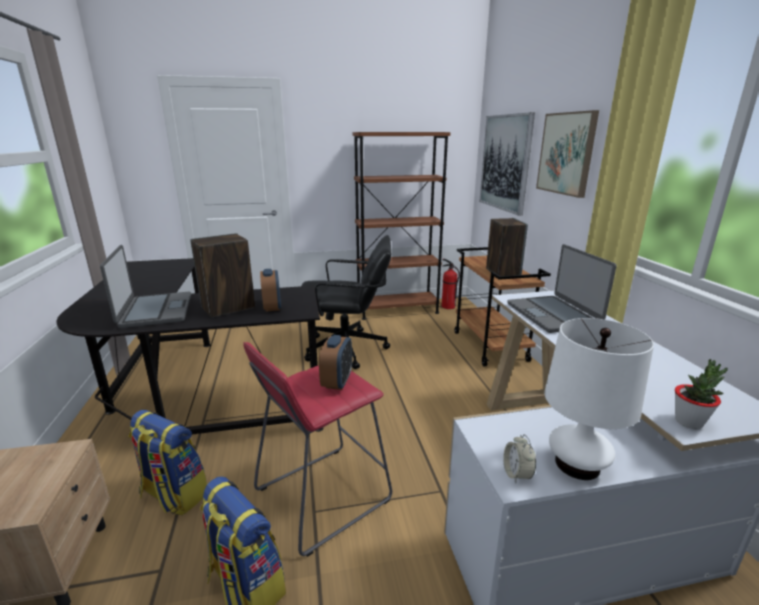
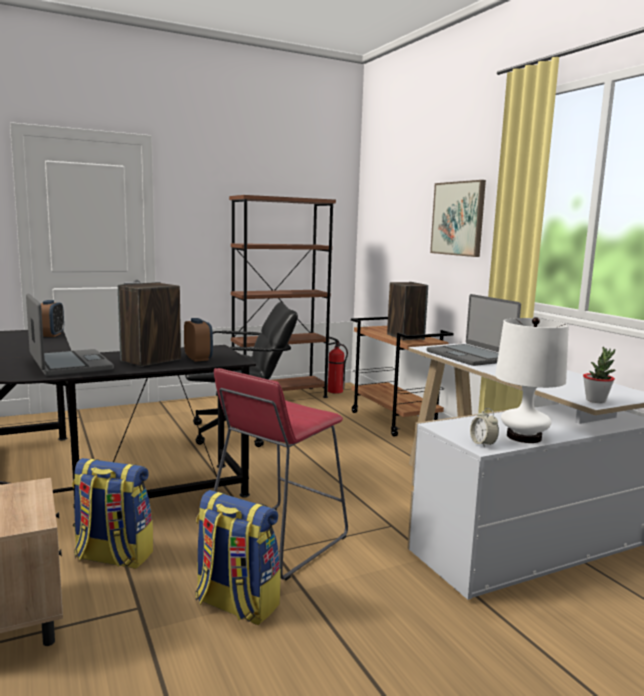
camera: 15 degrees left, 10 degrees down
alarm clock [319,335,352,390] -> alarm clock moved to [41,300,64,337]
picture [479,112,535,215] -> none

